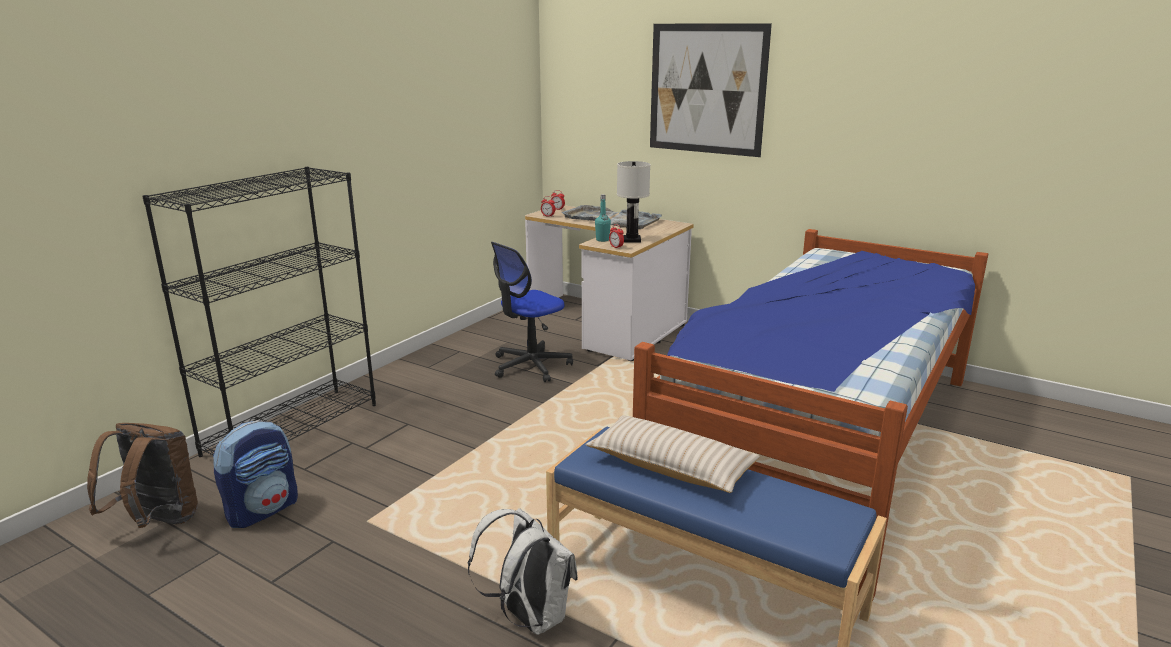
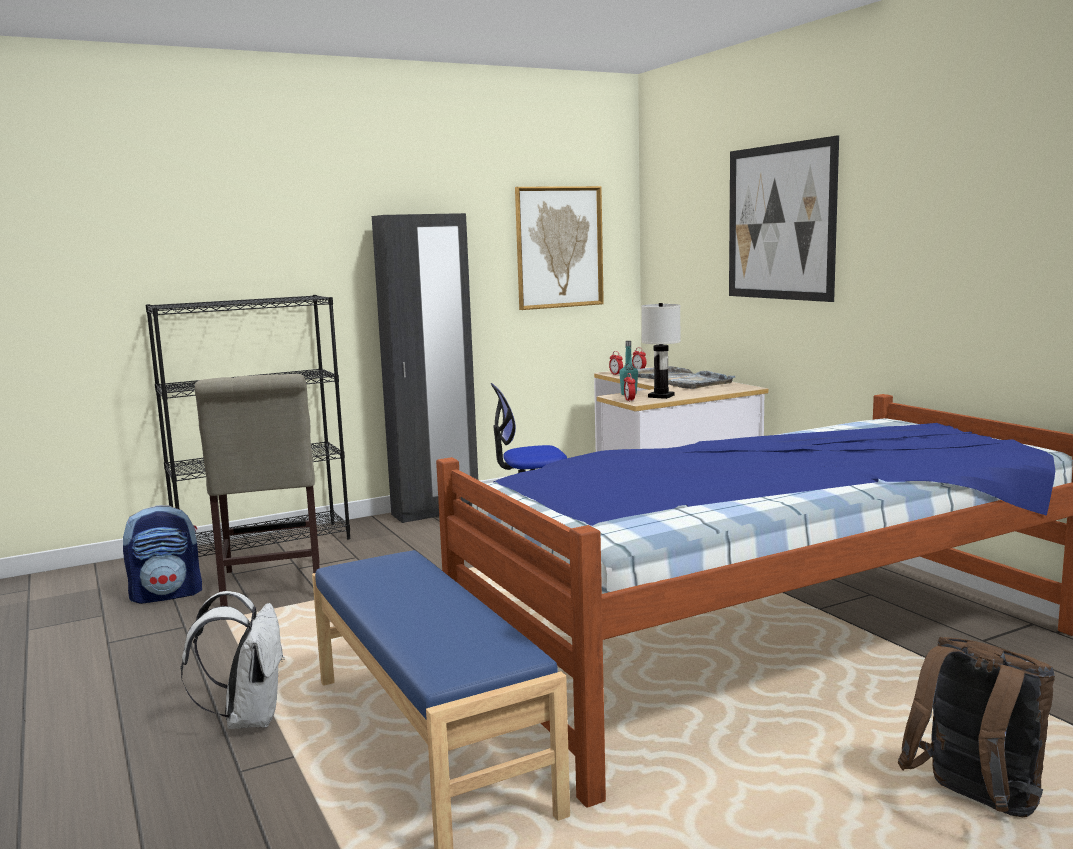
camera: 30 degrees right, 10 degrees down
brown backpack [87,423,198,528] -> brown backpack moved to [898,637,1055,817]
beige pillow [586,415,760,493] -> none
none -> beige chair [195,374,320,606]
none -> black wardrobe [372,213,478,523]
none -> picture [515,186,604,310]

